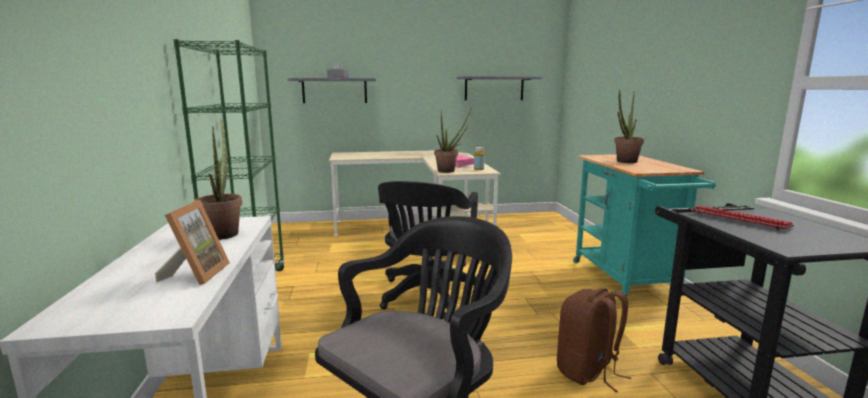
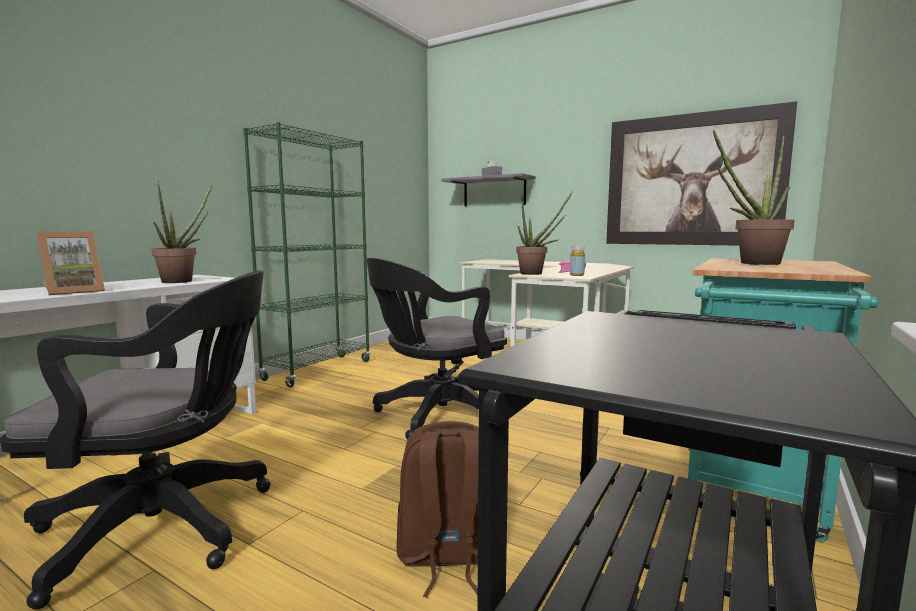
camera: 40 degrees right, 5 degrees down
grey shelf [457,76,542,101] -> picture [606,101,797,246]
keyboard [691,206,794,230] -> none

